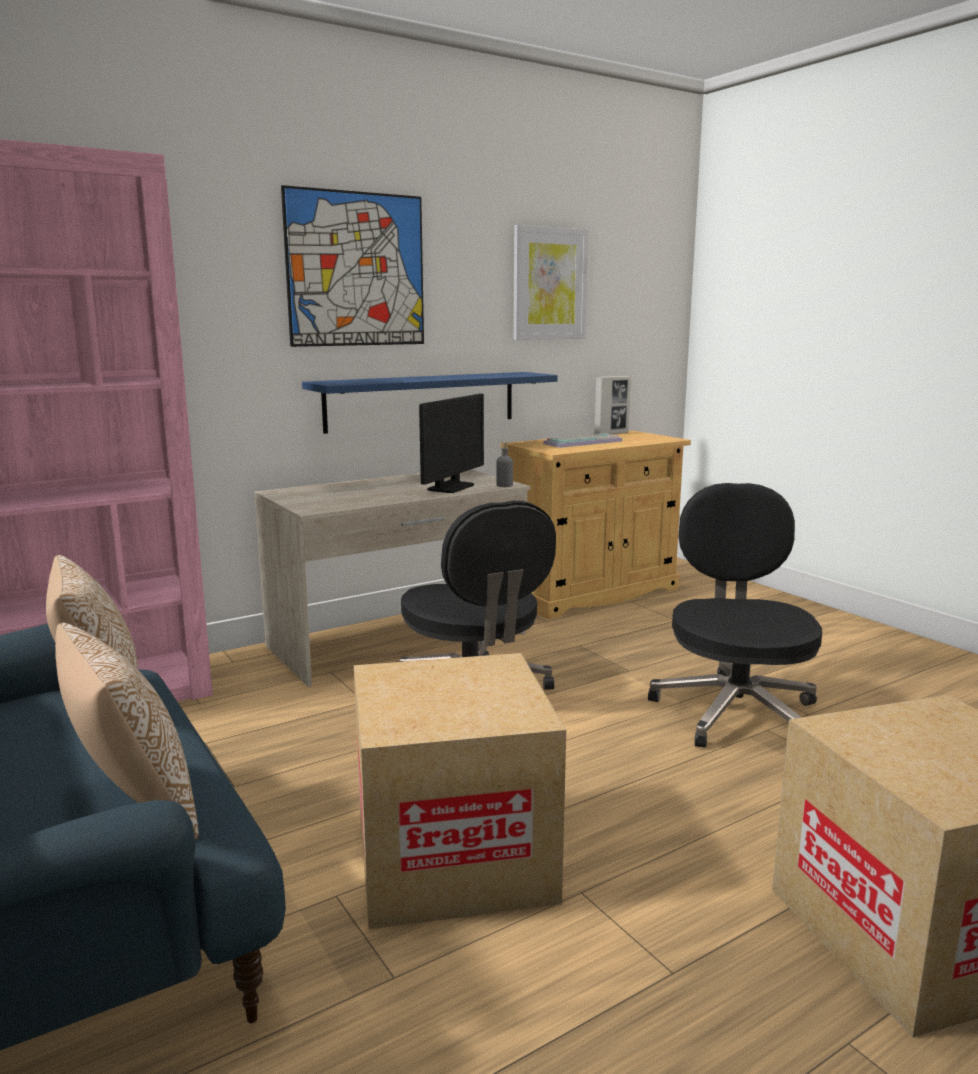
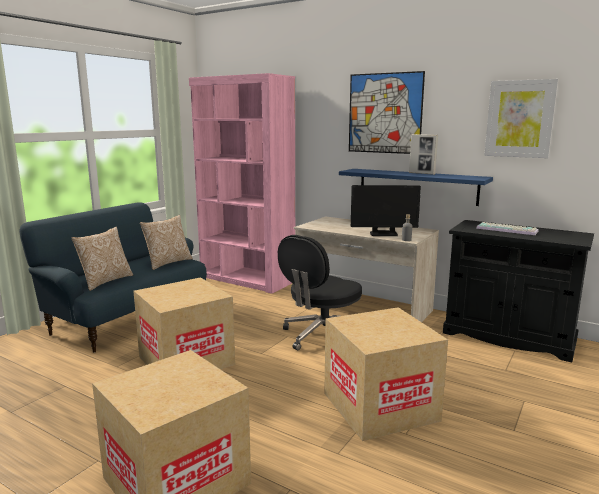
camera: 65 degrees right, 0 degrees up
beige cabinet [501,431,691,619] -> black cabinet [443,220,594,362]
picture frame [594,376,631,434] -> picture frame moved to [409,134,438,175]
black office chair [648,483,822,748] -> cardboard box [324,307,448,441]

